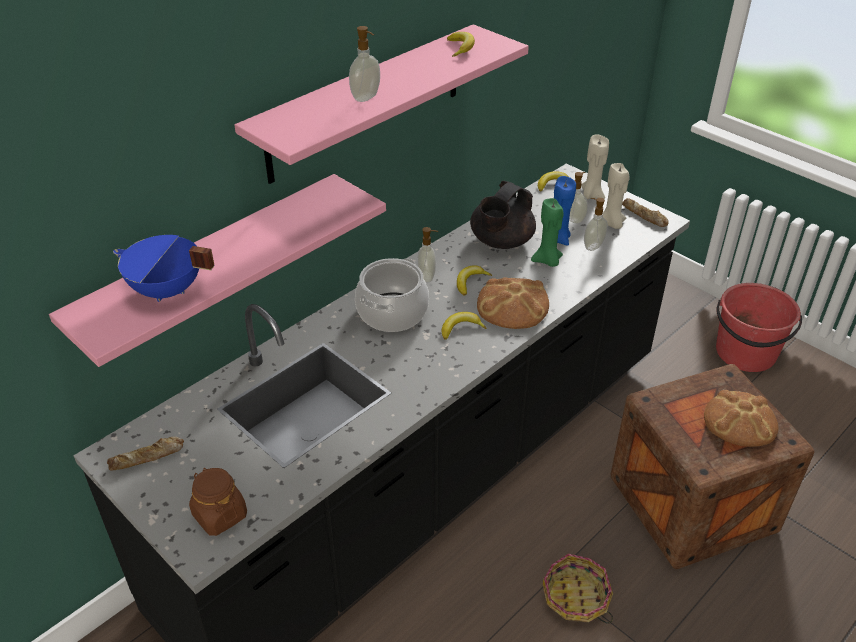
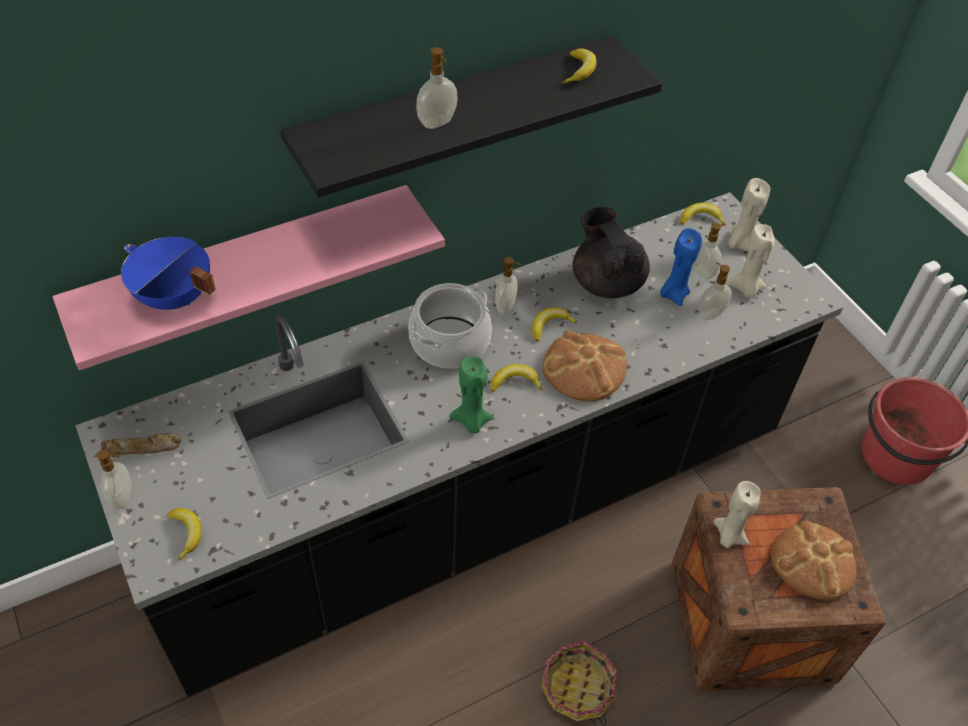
camera: 15 degrees right, 10 degrees up
brown jar [189,468,247,536] -> banana [167,508,202,561]
pink shelf [234,24,529,184] -> black shelf [280,36,662,197]
black teapot [470,181,536,249] -> black teapot turned 105 degrees clockwise [573,207,650,298]
green candle [531,198,564,267] -> green candle moved to [449,356,493,433]
bread [622,198,669,227] -> none
none -> soap dispenser [97,450,132,509]
none -> beige candle [713,481,761,548]

